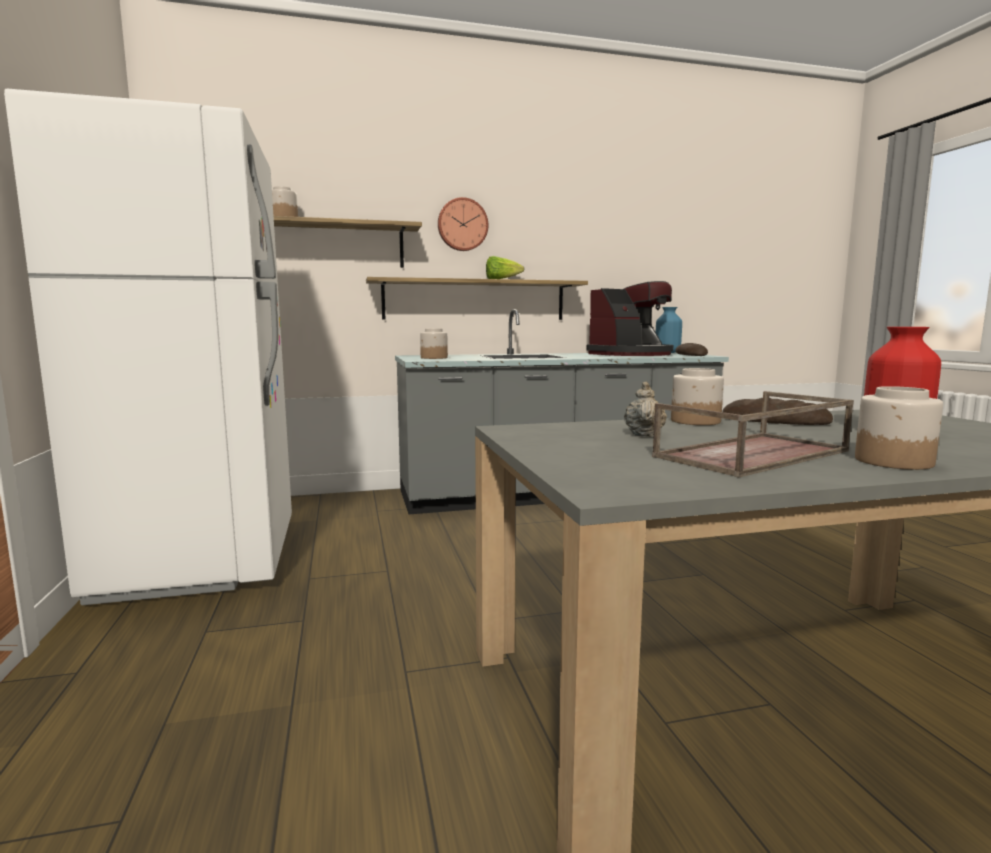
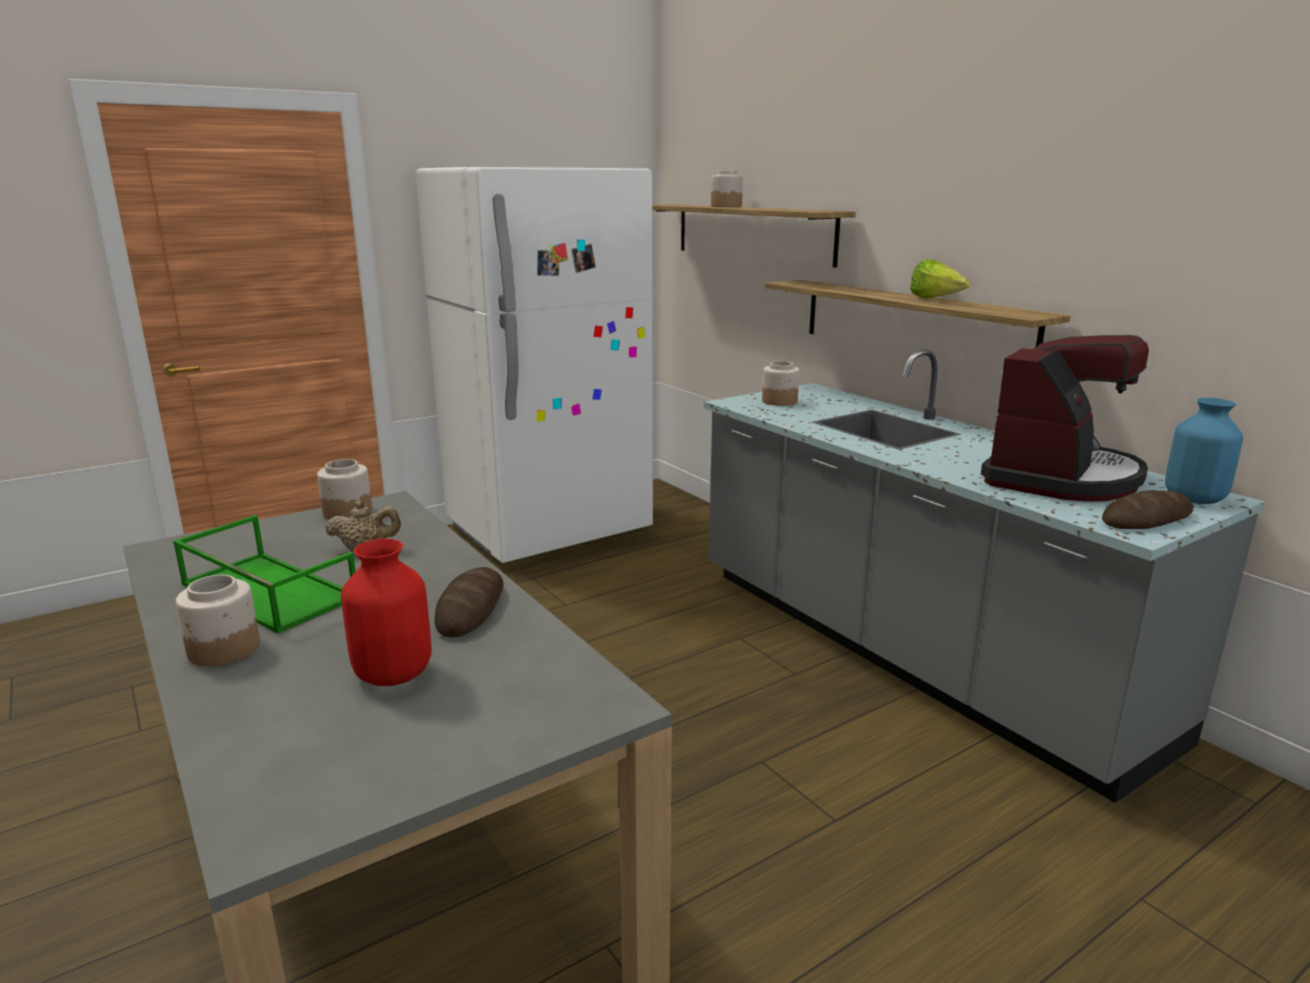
camera: 70 degrees right, 10 degrees up
wall clock [438,197,488,251] -> none
coffee machine [587,281,673,356] -> coffee machine turned 90 degrees counterclockwise [981,335,1149,502]
brown tray [652,391,854,478] -> green tray [173,515,356,634]
jar [671,368,724,425] -> jar moved to [317,459,372,520]

